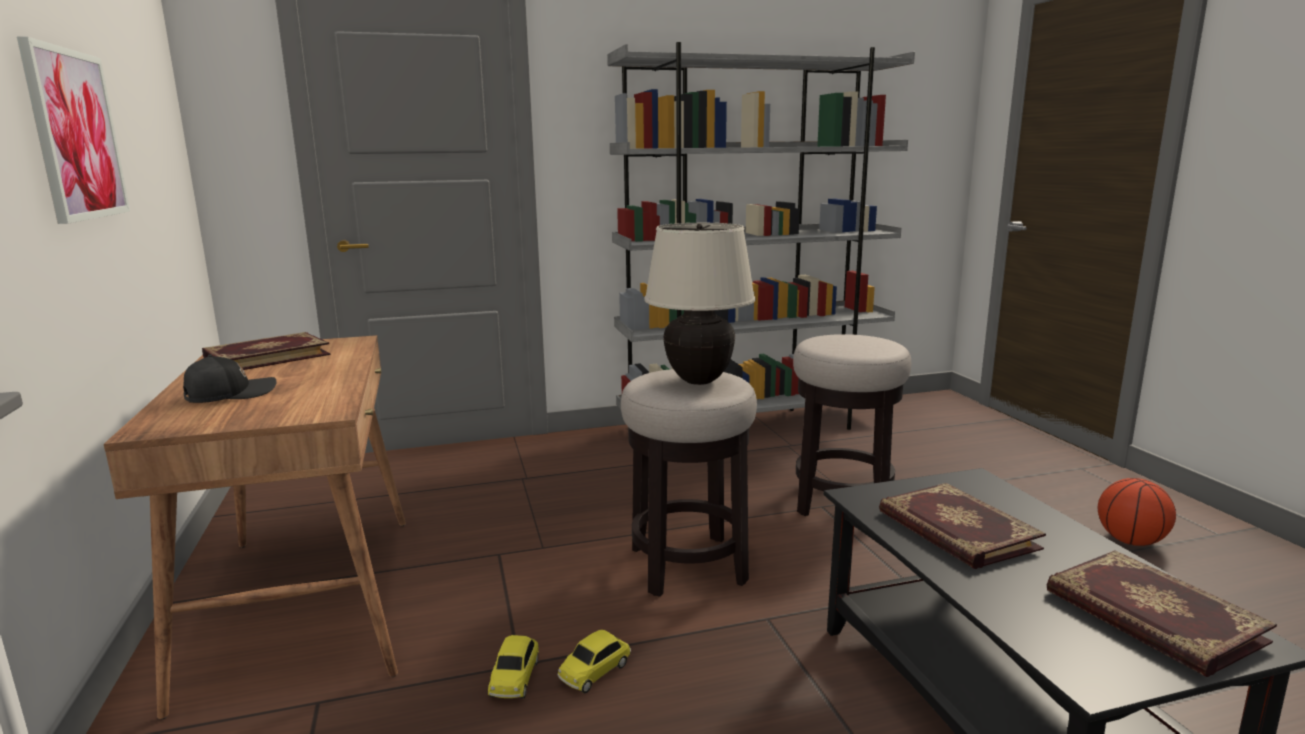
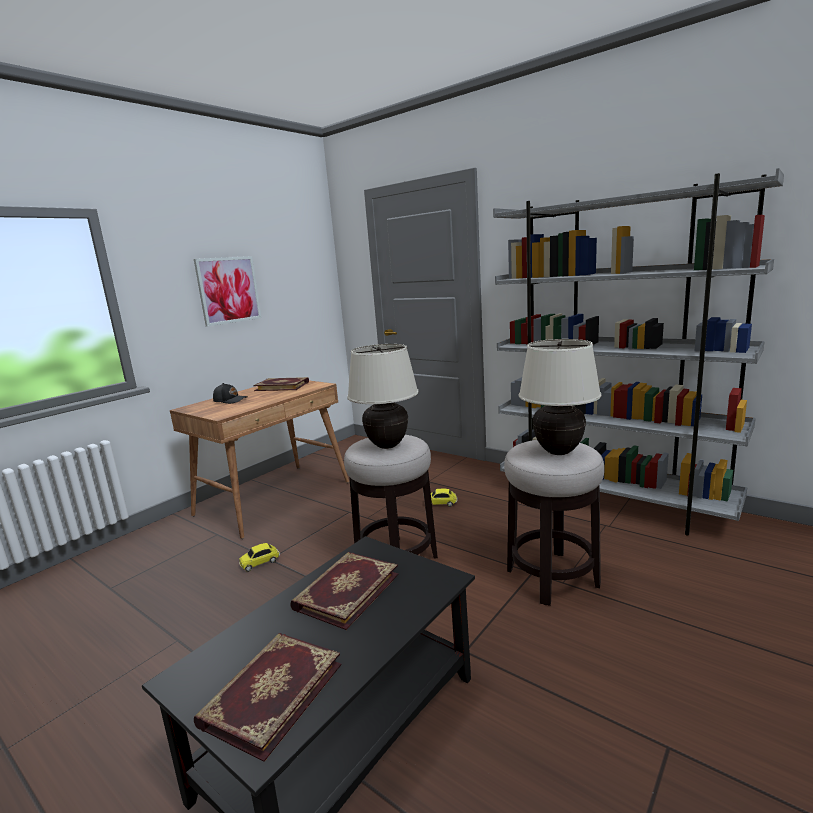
camera: 55 degrees right, 0 degrees up
toy car [557,630,631,693] -> toy car moved to [424,488,458,507]
basketball [1098,478,1176,546] -> none
none -> beige table lamp [519,339,601,455]

